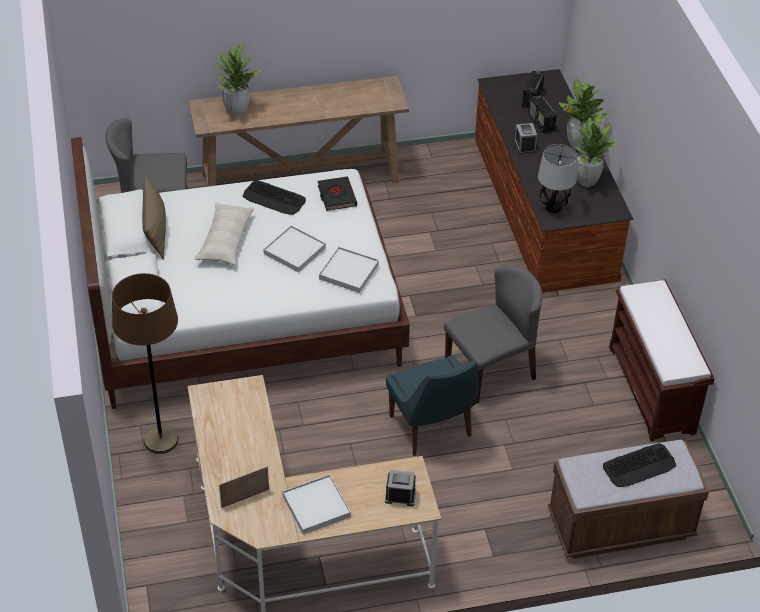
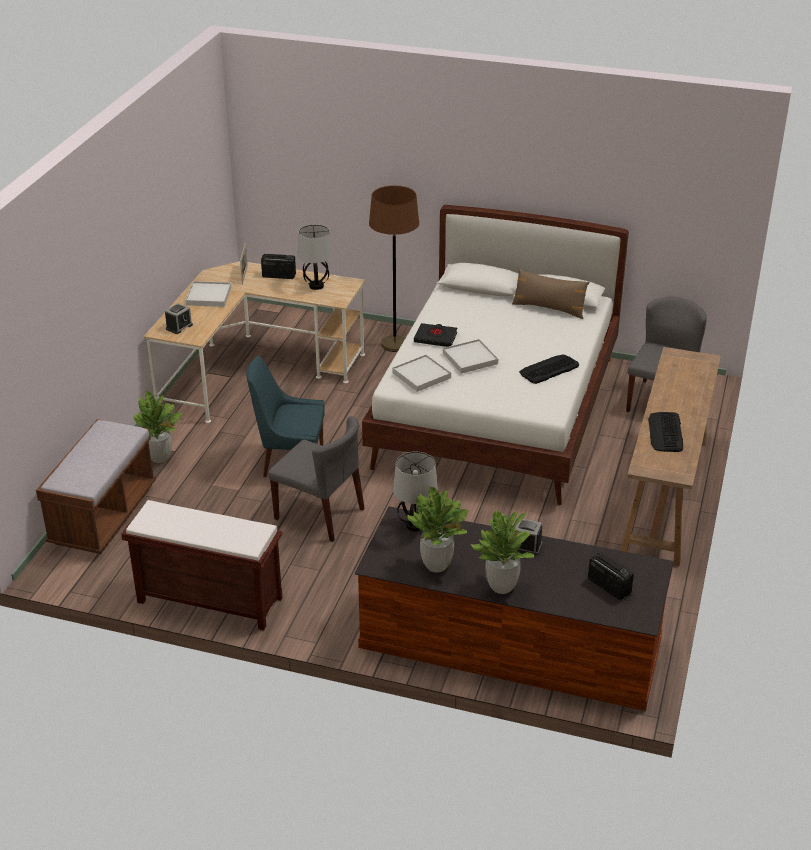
camera: 120 degrees right, 10 degrees down
beige pillow [195,203,254,265] -> none
potted plant [214,43,261,116] -> potted plant moved to [134,391,182,463]
black book [318,177,357,211] -> black book moved to [414,323,457,347]
grey chair [444,265,542,404] -> grey chair turned 60 degrees counterclockwise [269,416,365,542]
radio [528,95,557,133] -> radio moved to [261,254,296,279]
keyboard [603,443,676,487] -> keyboard moved to [648,412,683,452]
none -> table lamp [298,224,333,290]

